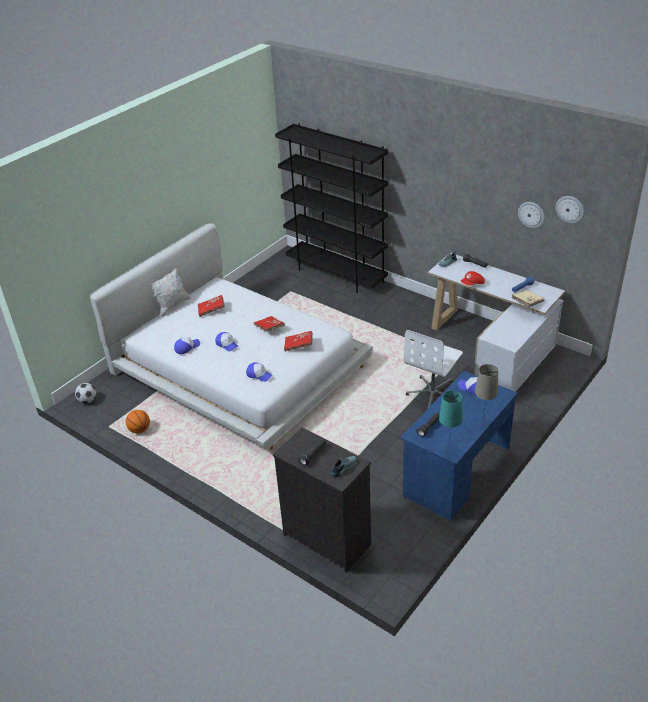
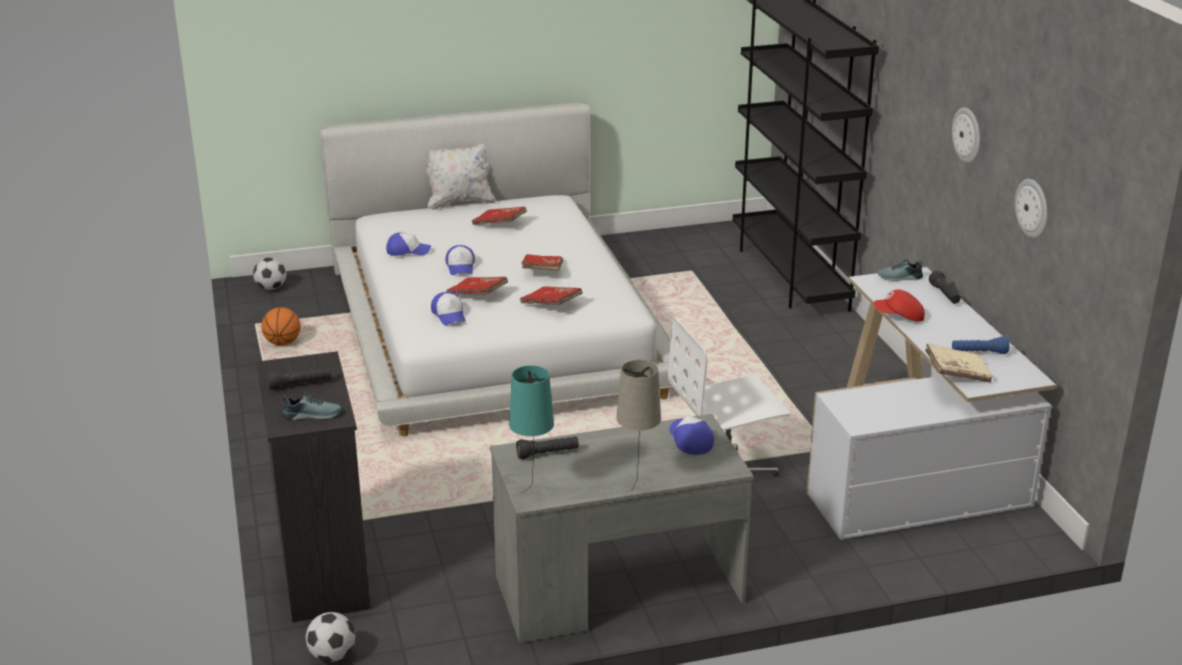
camera: 35 degrees right, 10 degrees down
blue desk [400,371,518,520] -> grey desk [490,414,754,643]
wall clock [556,196,584,224] -> wall clock moved to [952,107,980,163]
none -> football [306,612,355,662]
none -> red book [446,277,508,295]

